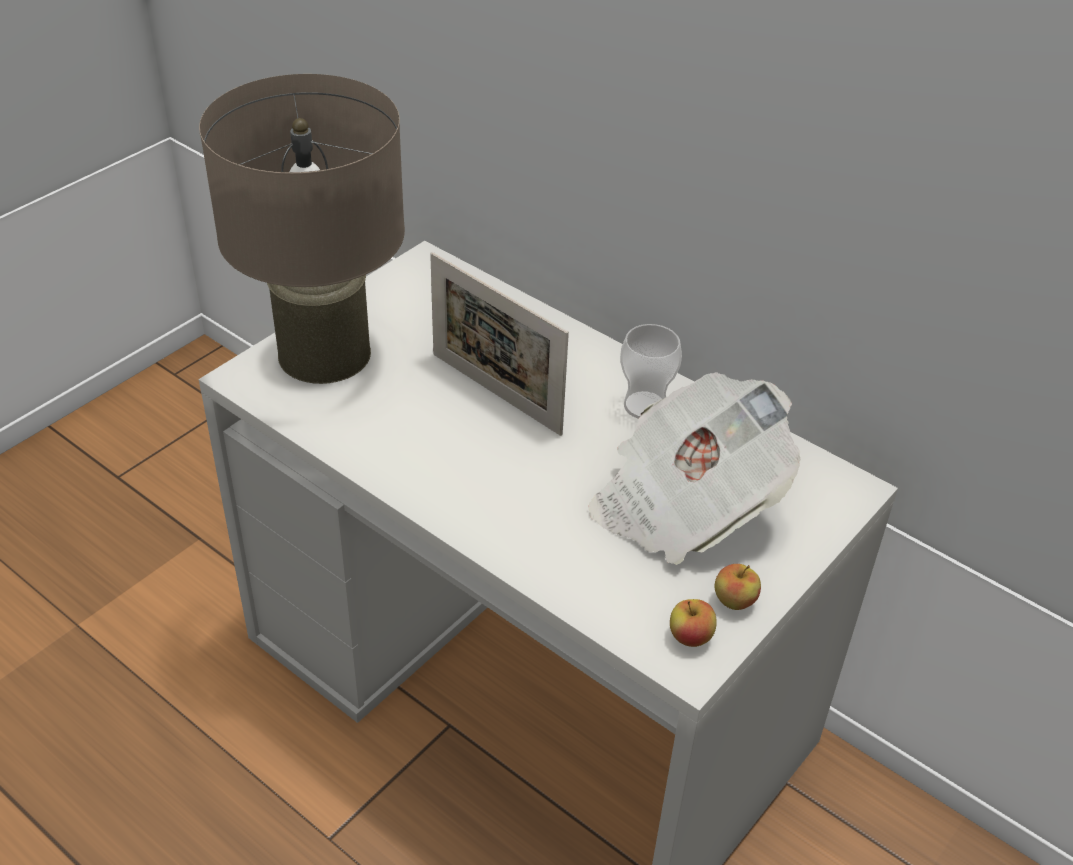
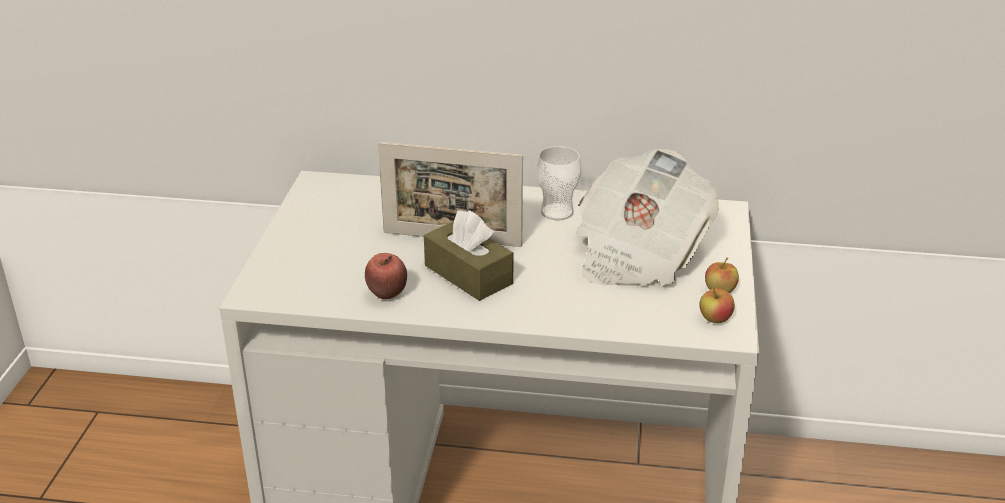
camera: 30 degrees left, 10 degrees down
beige table lamp [199,74,405,384] -> none
none -> apple [365,253,407,299]
none -> brown tissue box [424,210,513,301]

